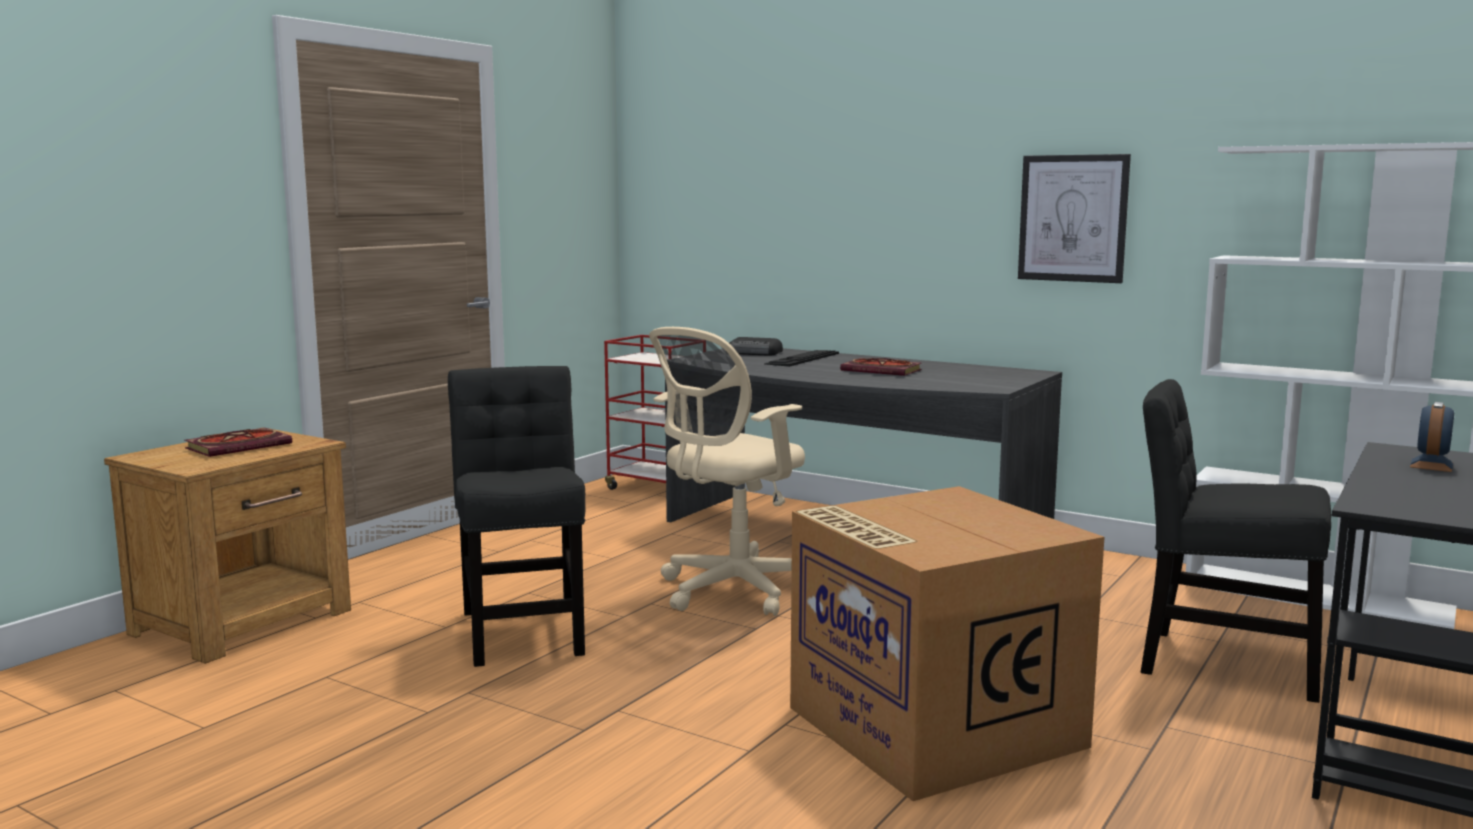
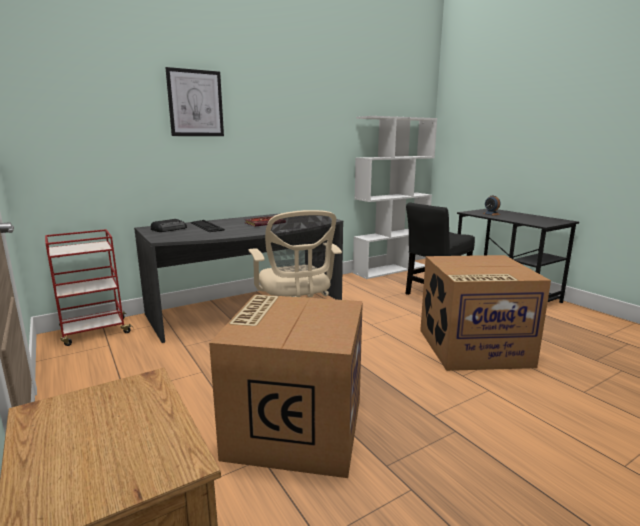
camera: 65 degrees left, 5 degrees up
book [185,428,292,457] -> none
black chair [448,366,586,667] -> cardboard box [209,294,363,478]
picture [1018,154,1131,283] -> picture moved to [165,67,224,136]

